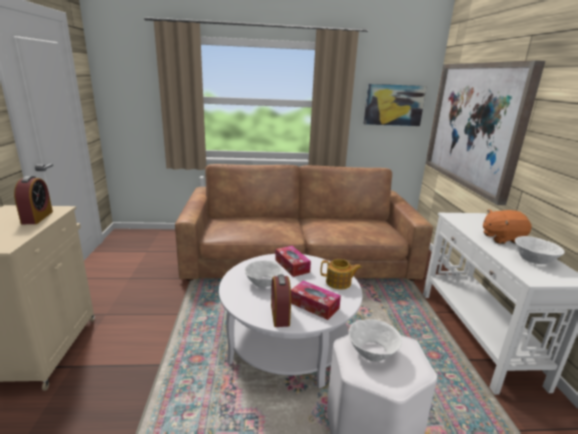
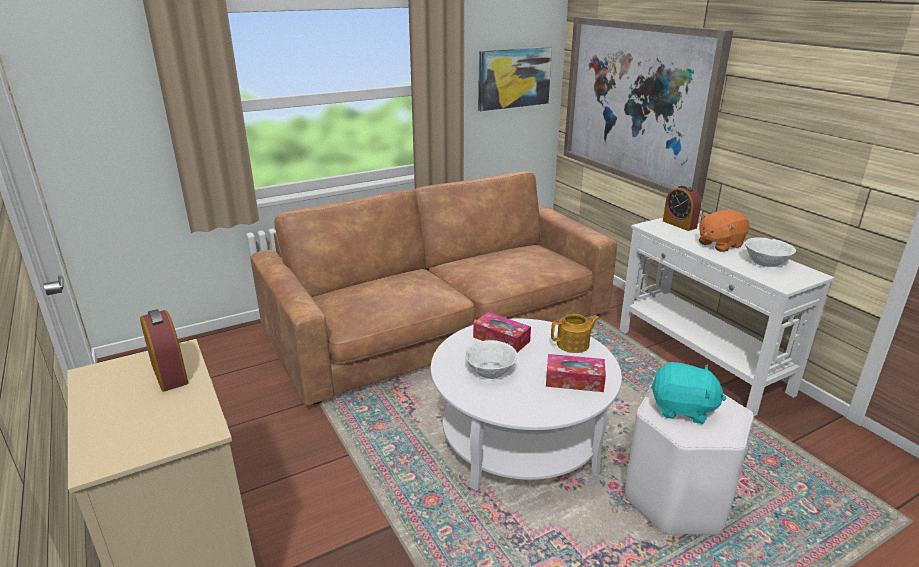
camera: 25 degrees left, 5 degrees up
alarm clock [271,275,291,327] -> alarm clock moved to [663,185,701,231]
white bowl [348,319,402,361] -> turquoise plush toy [651,362,727,424]

